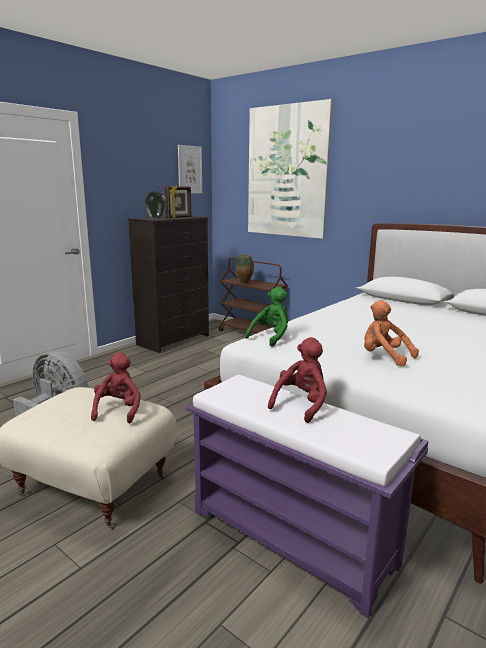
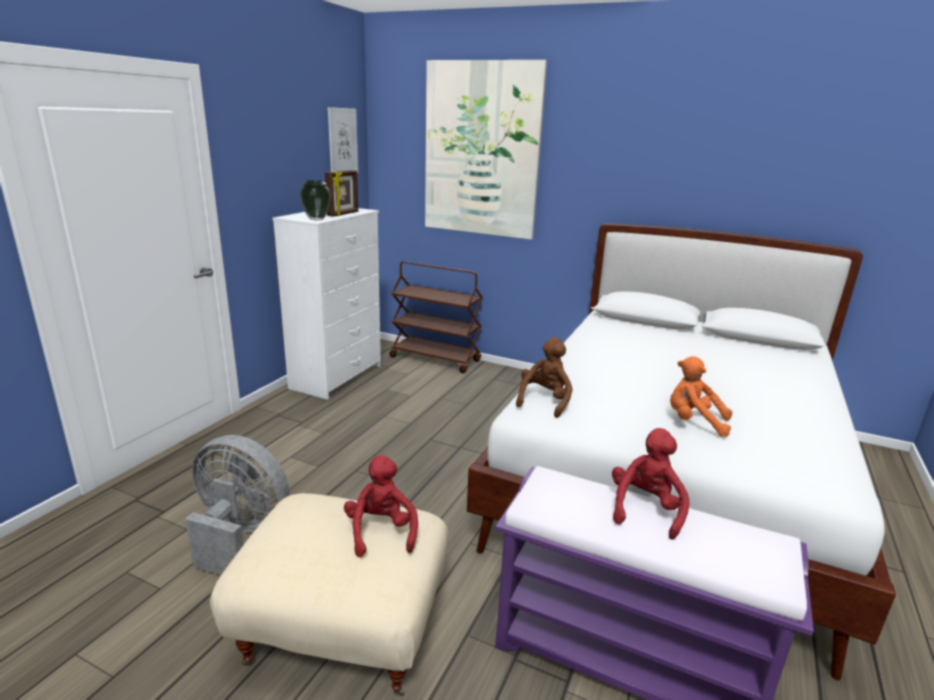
camera: 15 degrees left, 5 degrees up
black dresser [128,216,209,353] -> white dresser [272,208,381,400]
vase [236,254,254,284] -> none
green plush toy [245,287,288,347] -> brown plush toy [516,337,573,418]

